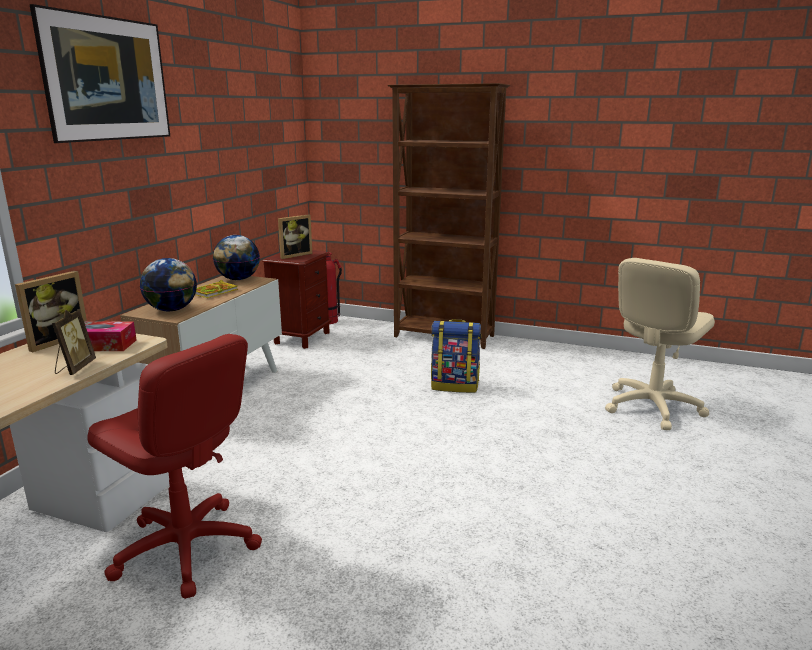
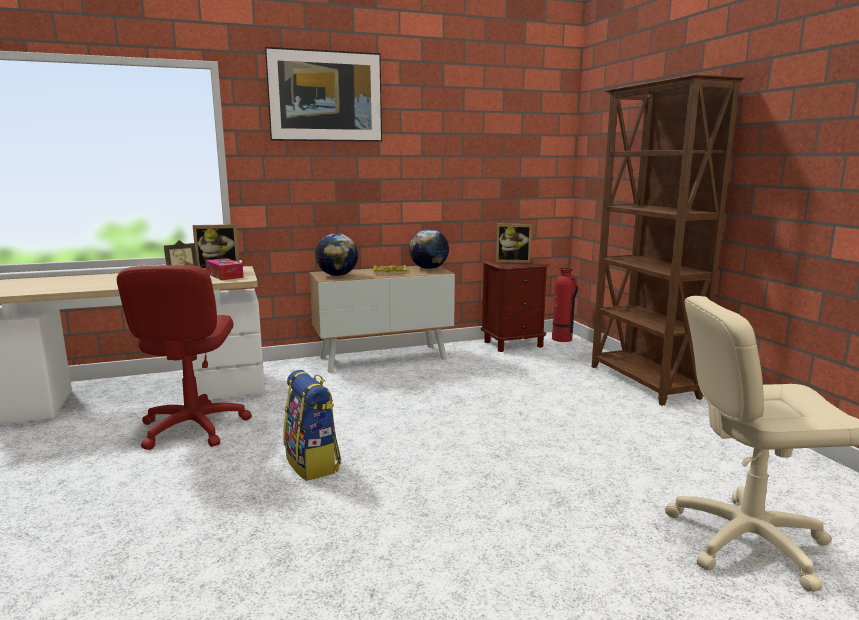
camera: 50 degrees right, 5 degrees down
backpack [431,319,482,393] -> backpack moved to [283,370,341,481]

